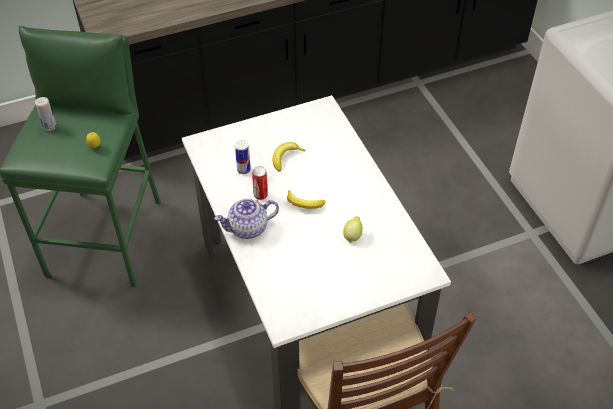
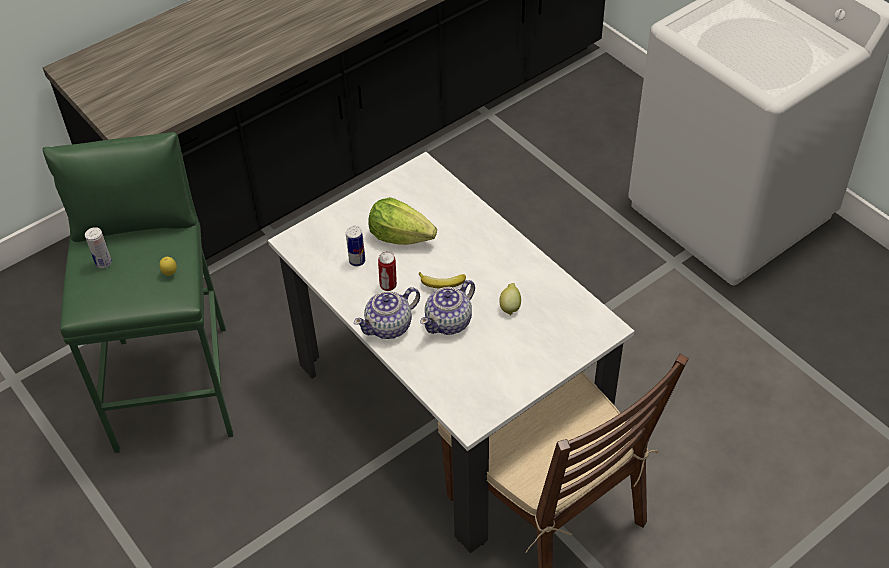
camera: 15 degrees left, 0 degrees up
banana [273,142,306,172] -> lettuce [368,197,437,245]
none -> teapot [420,280,475,335]

